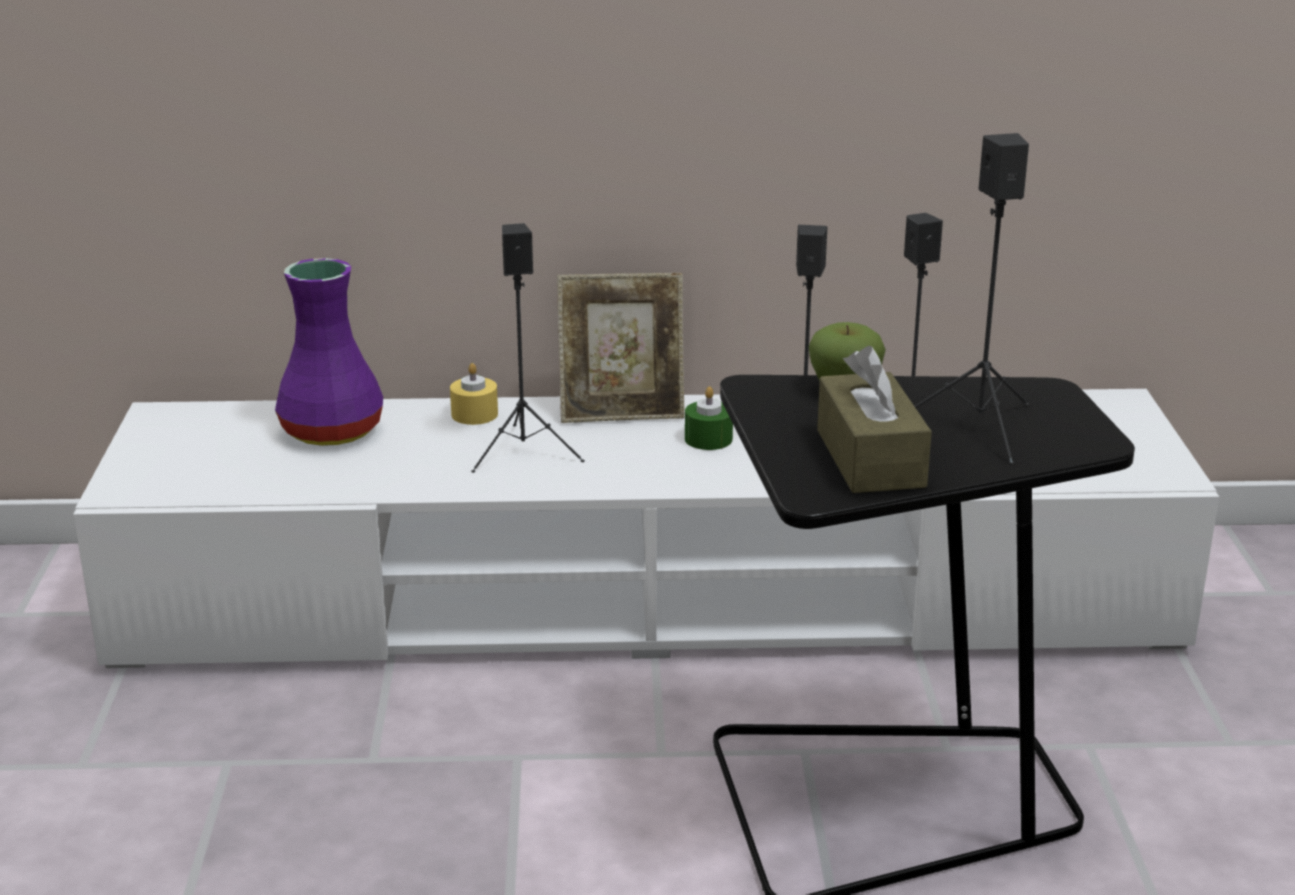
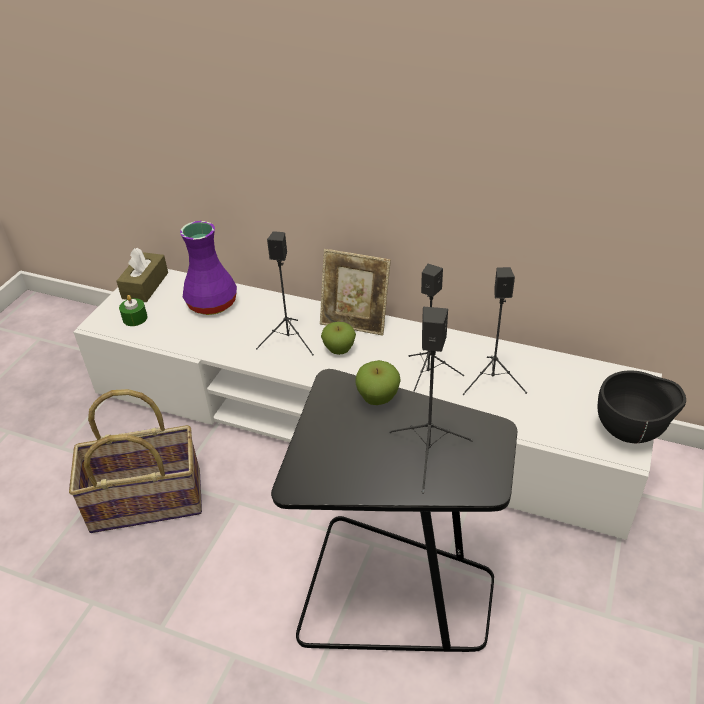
camera: 25 degrees right, 15 degrees up
yellow candle [450,363,498,425] -> none
green candle [685,386,733,450] -> green candle moved to [119,295,147,326]
brown tissue box [817,346,932,493] -> brown tissue box moved to [117,248,168,302]
none -> basket [69,389,202,533]
none -> apple [321,322,356,355]
none -> black bowl [598,370,686,443]

